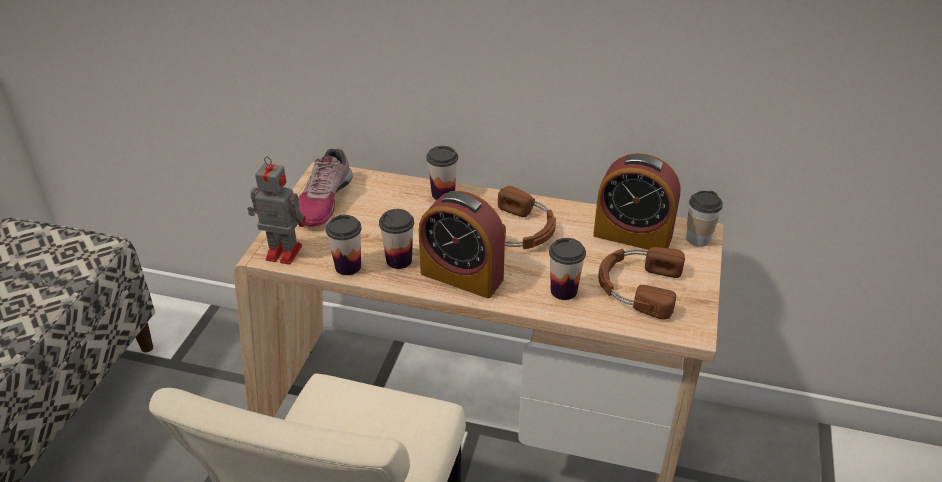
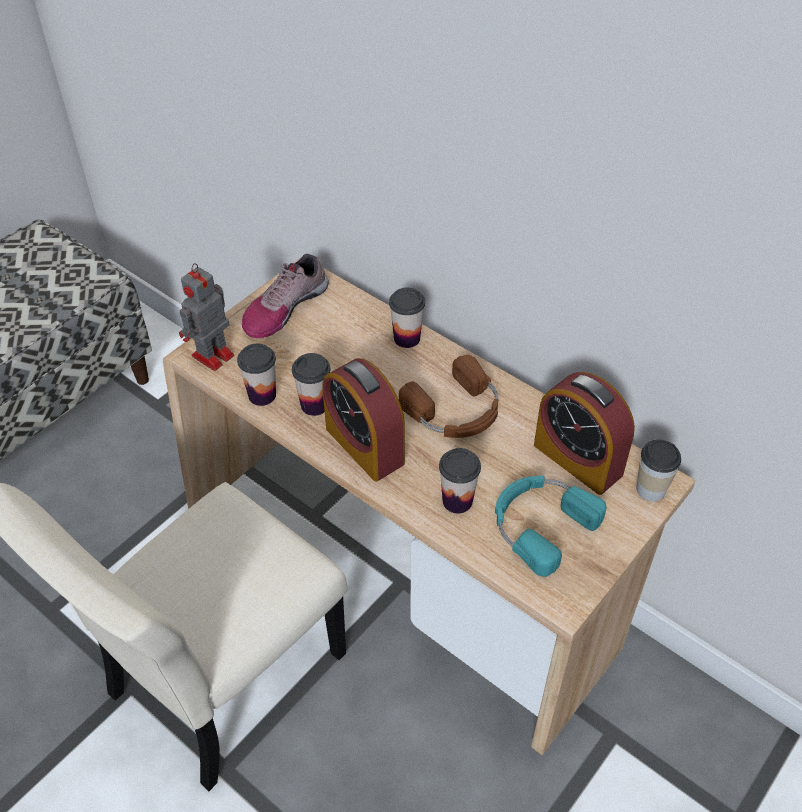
camera: 25 degrees right, 10 degrees up
toy robot [247,156,306,264] -> toy robot turned 90 degrees counterclockwise [179,263,234,371]
brown headphones [598,247,685,320] -> turquoise headphones [495,476,606,577]

